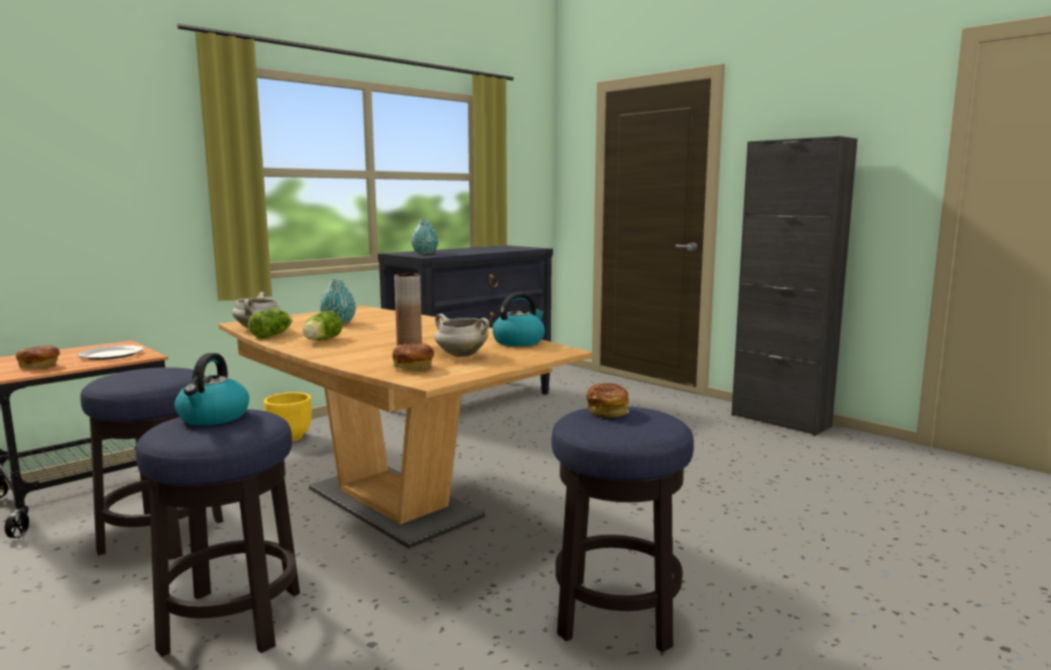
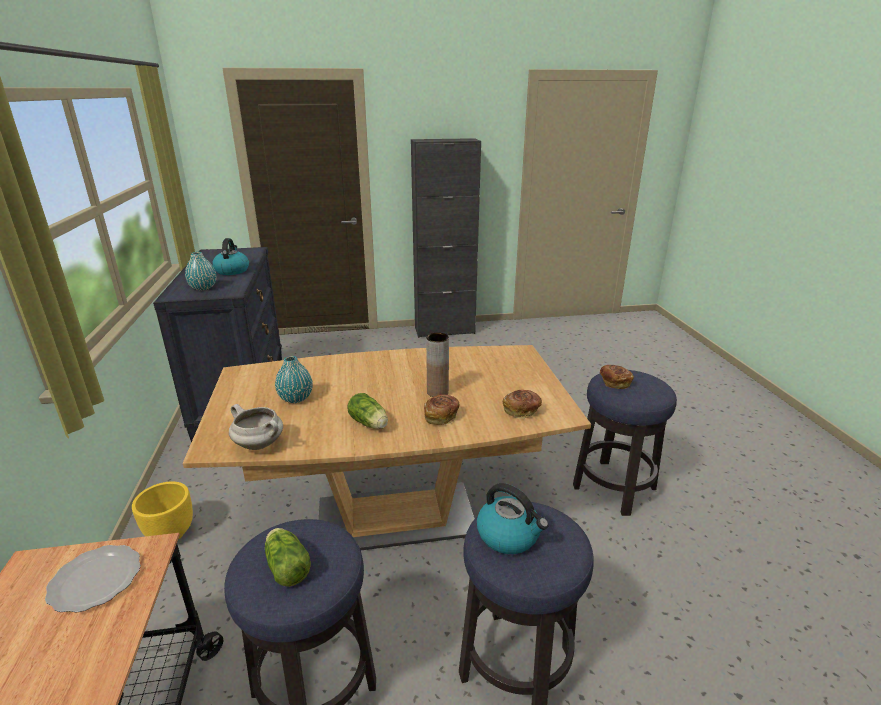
camera: 55 degrees left, 15 degrees up
bread [16,345,60,369] -> bread moved to [424,395,460,425]
lettuce [248,309,292,339] -> lettuce moved to [265,528,311,587]
white cooking pot [434,314,489,357] -> none
kettle [492,292,545,346] -> kettle moved to [212,238,249,275]

